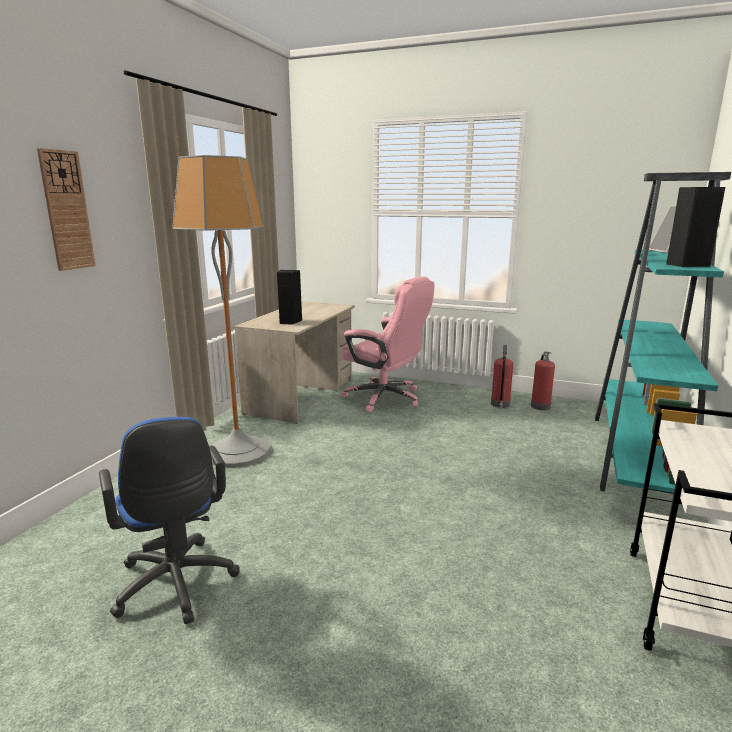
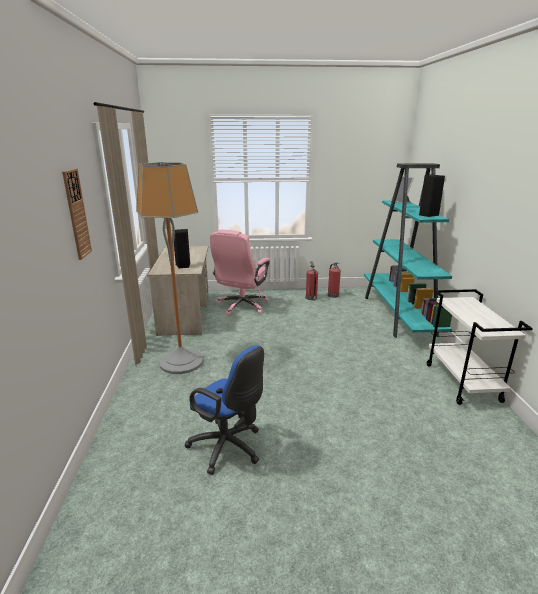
camera: 25 degrees left, 5 degrees up
pink office chair [341,276,435,412] -> pink office chair turned 105 degrees clockwise [210,230,270,316]

